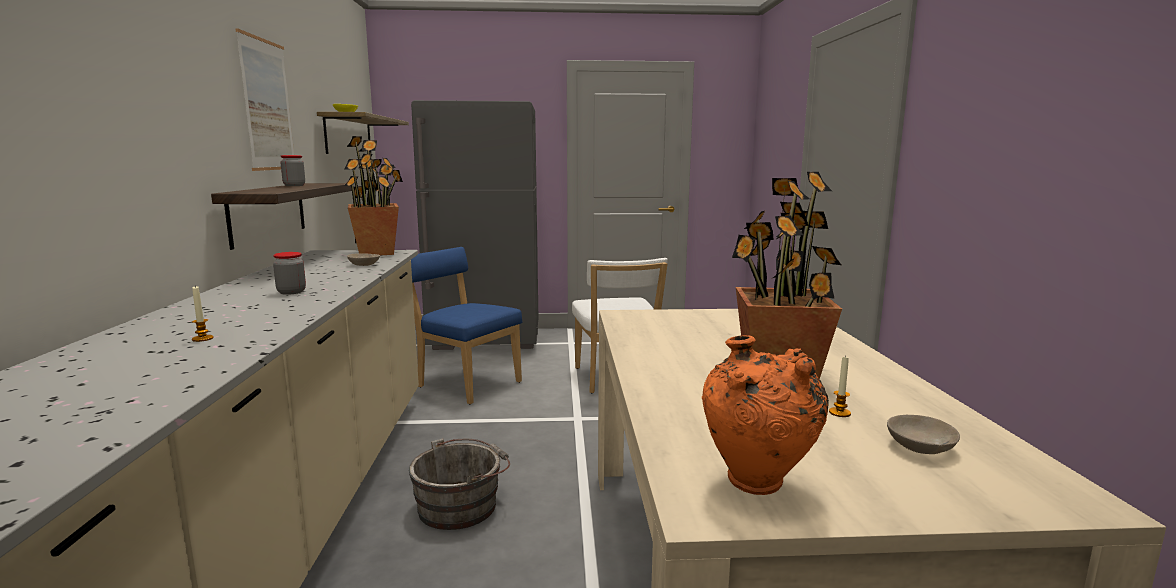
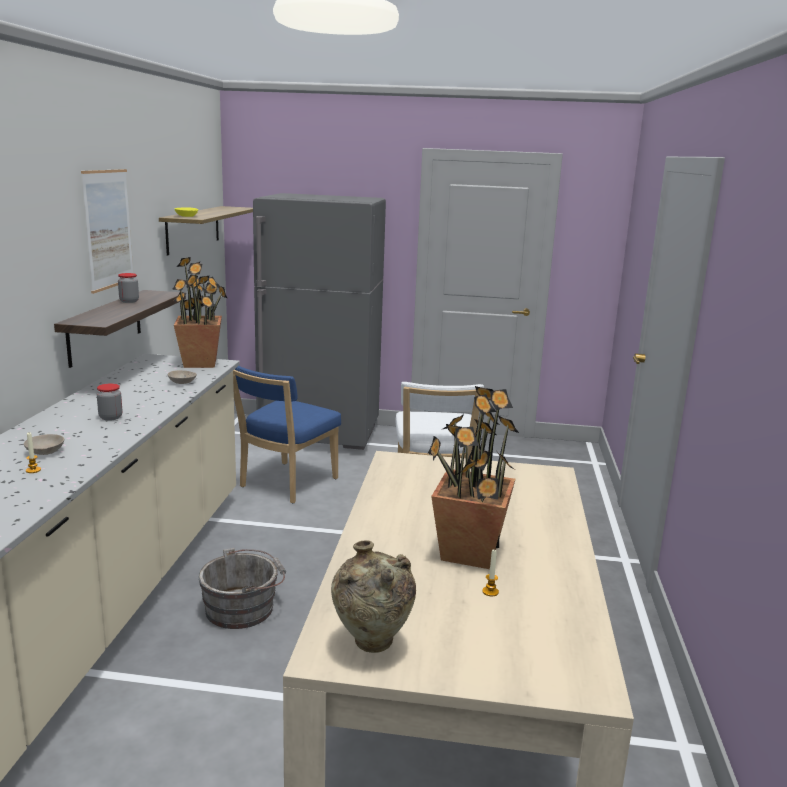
camera: 10 degrees right, 5 degrees up
blue chair [411,247,522,404] -> blue chair turned 105 degrees counterclockwise [233,366,341,503]
orange vase [702,335,829,495] -> beige vase [331,540,416,653]
beige bowl [887,415,960,454] -> beige bowl moved to [24,434,64,455]

